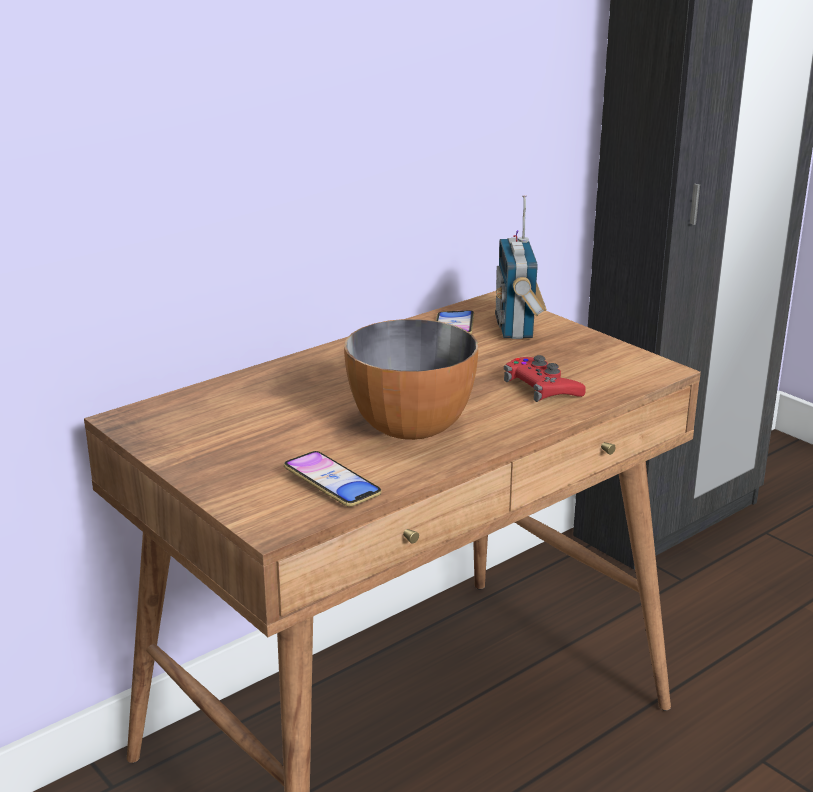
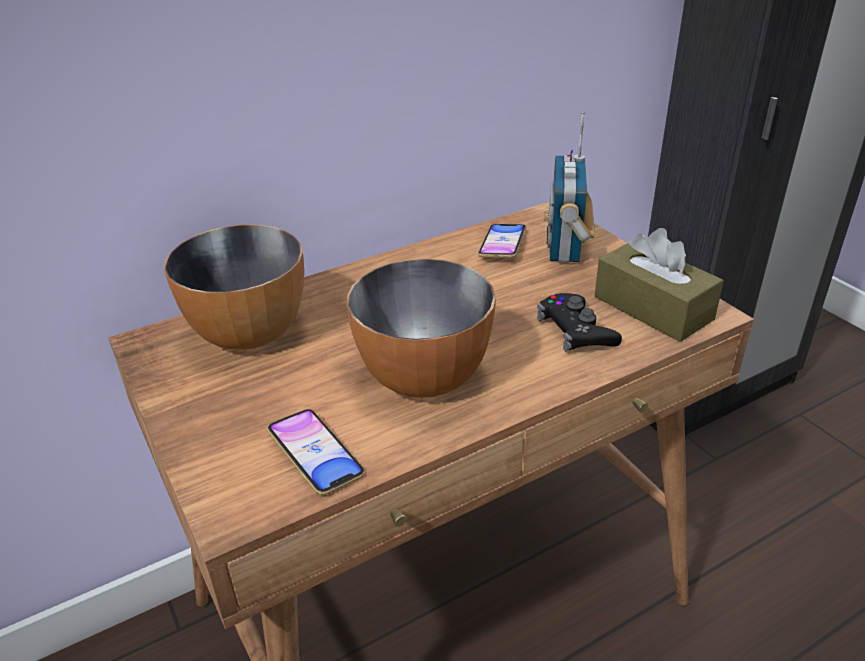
camera: 10 degrees right, 10 degrees up
red game controller [504,355,586,402] -> black game controller [537,293,622,352]
none -> bowl [164,224,304,350]
none -> brown tissue box [595,228,724,342]

